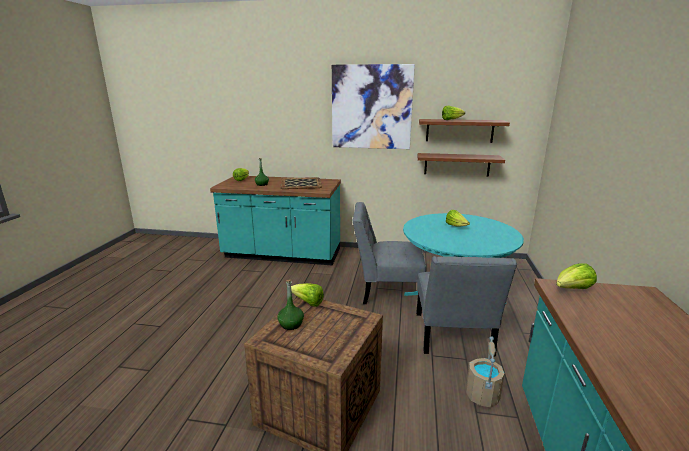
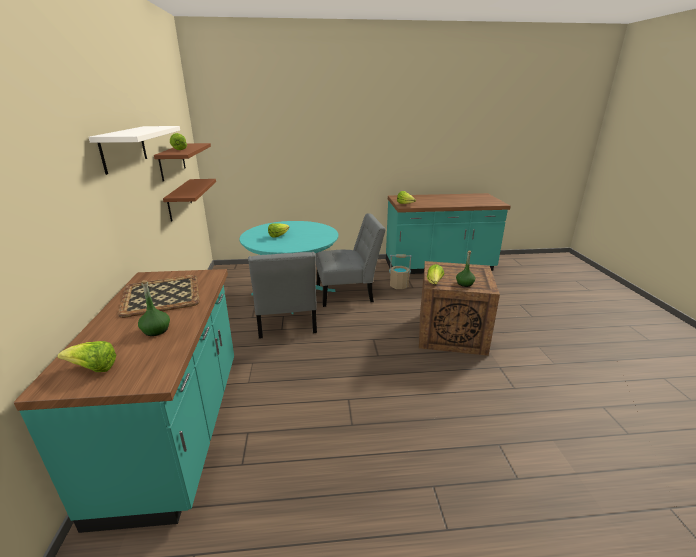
camera: 105 degrees left, 5 degrees up
picture [332,64,415,149] -> white shelf [89,126,180,175]

